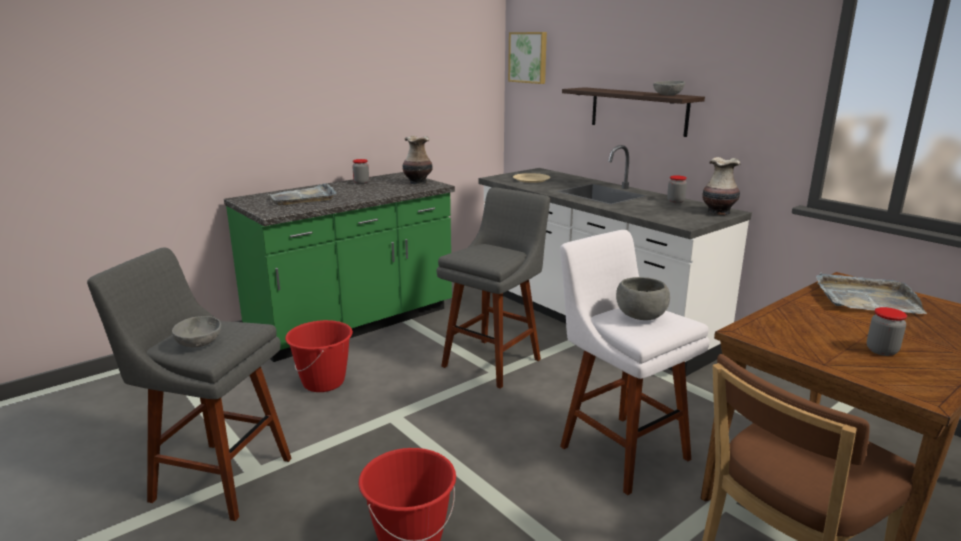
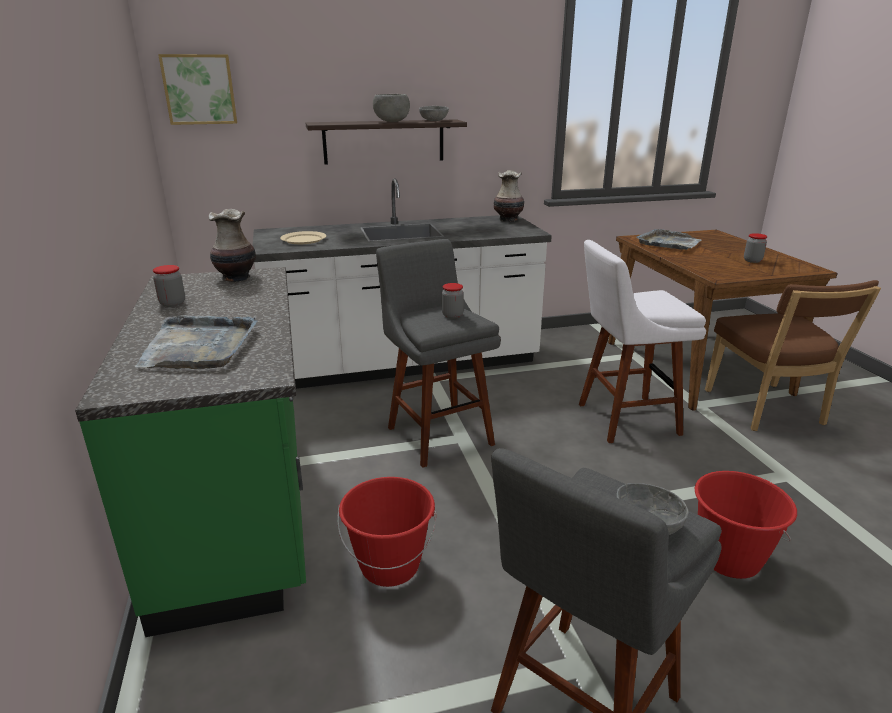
camera: 65 degrees left, 5 degrees up
grey bowl [616,277,670,320] -> grey bowl moved to [373,94,410,122]
jar [667,175,687,203] -> jar moved to [442,283,464,319]

